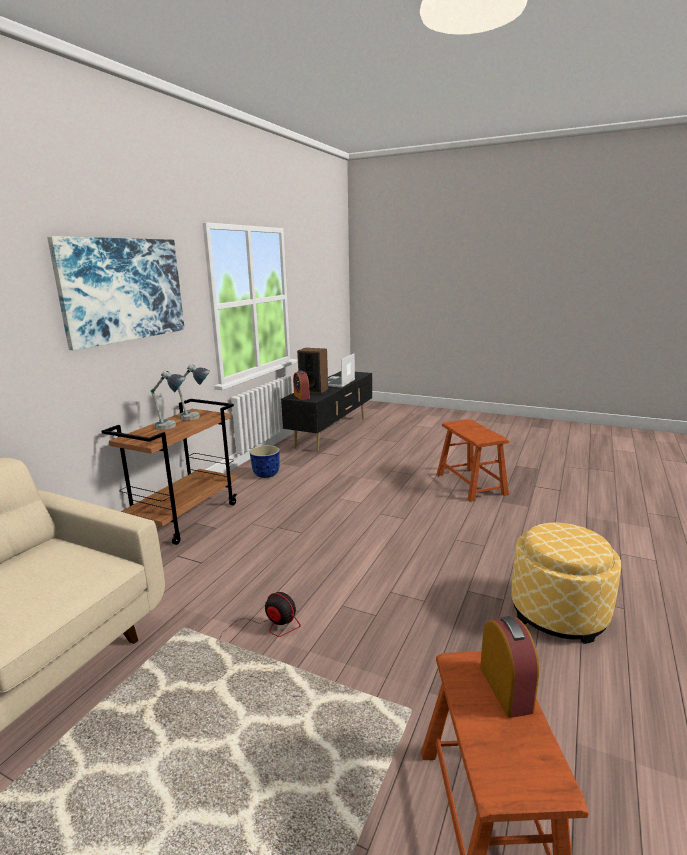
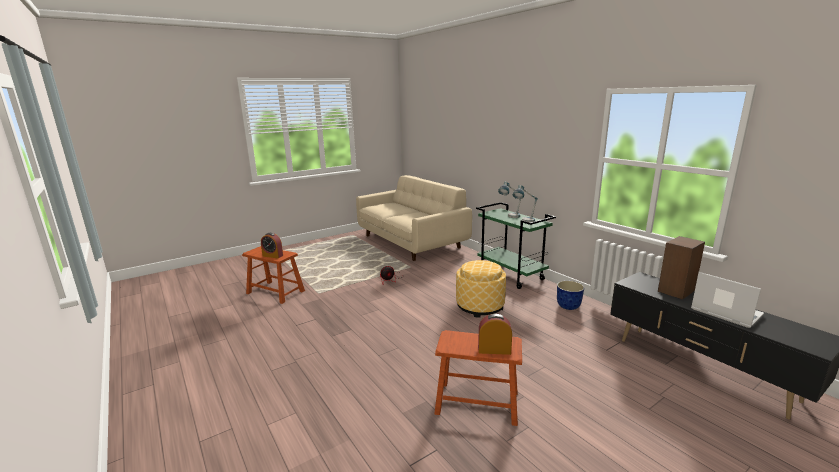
camera: 120 degrees right, 0 degrees up
picture [47,236,185,350] -> none
brown cart [101,399,237,545] -> green cart [476,202,556,289]
alarm clock [293,370,310,400] -> alarm clock moved to [478,314,512,355]
ottoman [511,523,621,644] -> ottoman moved to [456,260,506,318]

